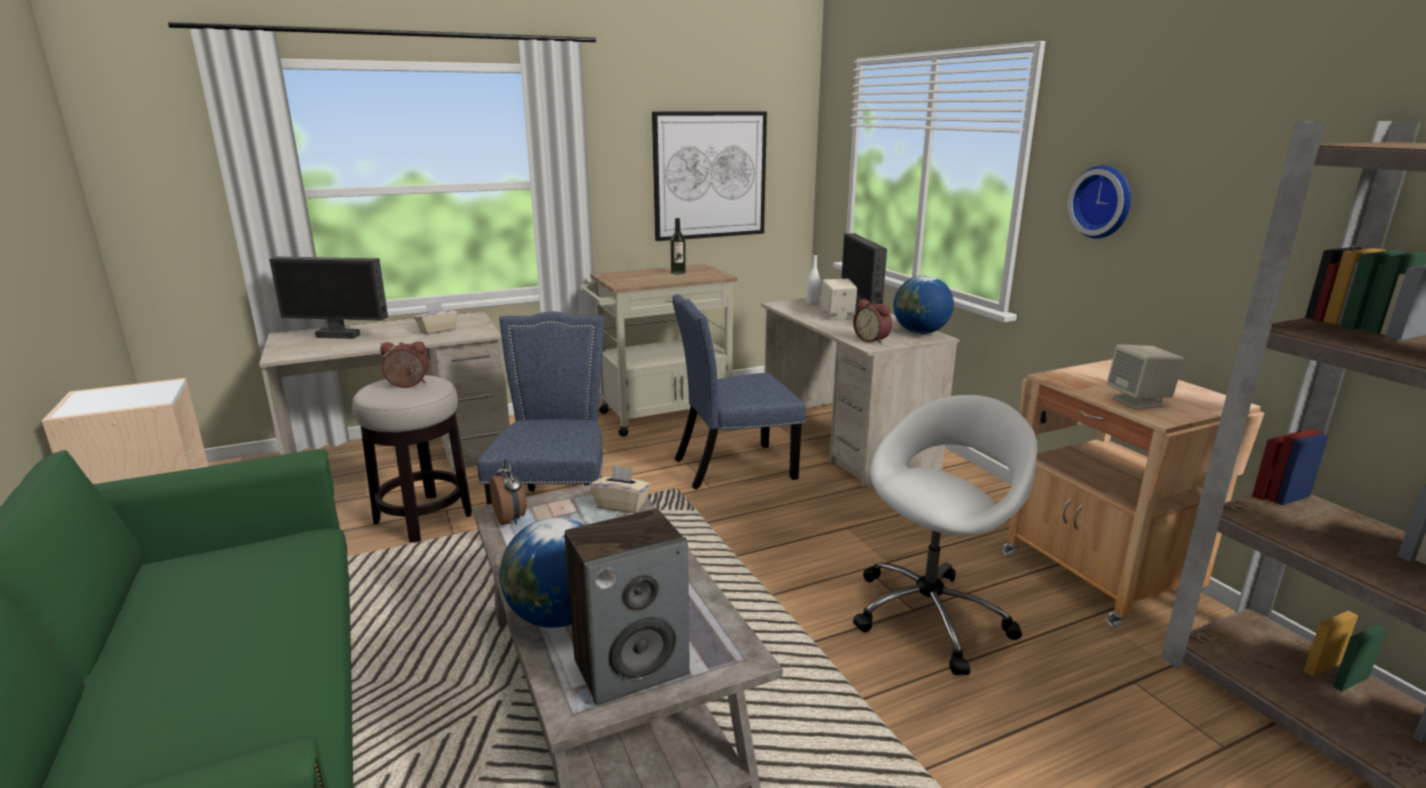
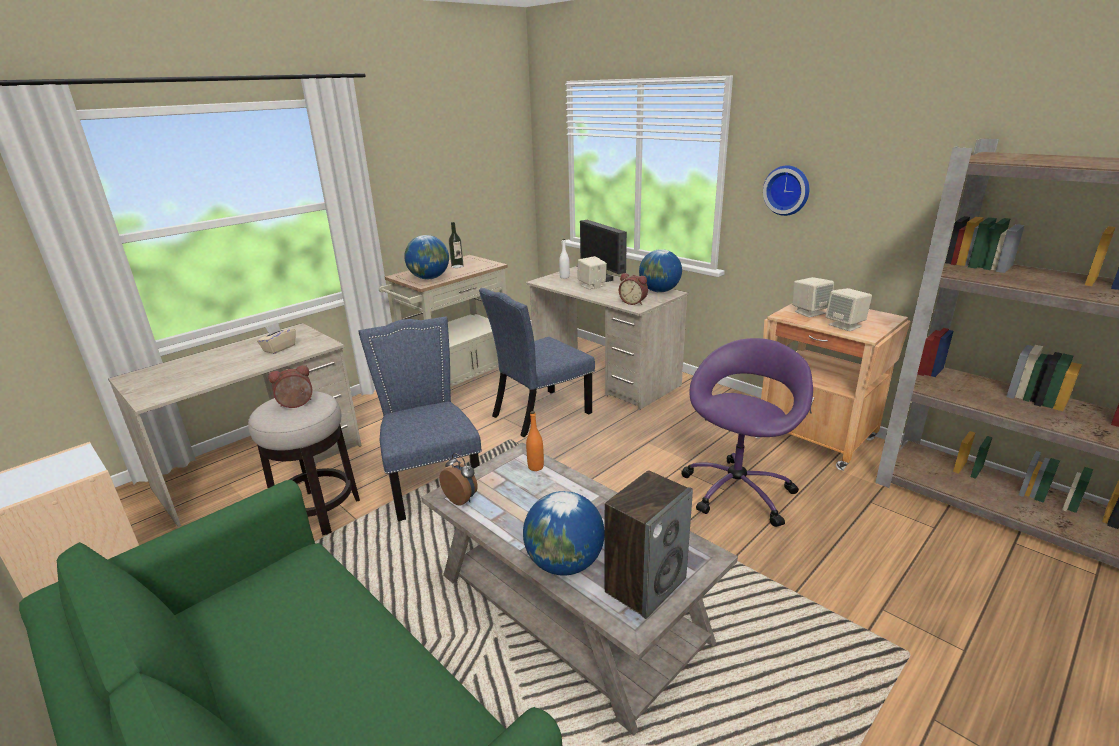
camera: 20 degrees left, 5 degrees up
monitor [269,257,388,339] -> none
beige tissue box [590,465,650,513] -> orange bottle [526,411,544,471]
picture [652,111,767,241] -> none
white office chair [853,395,1037,675] -> purple office chair [681,338,813,527]
none -> globe [404,235,449,279]
none -> beige speaker [792,277,834,318]

